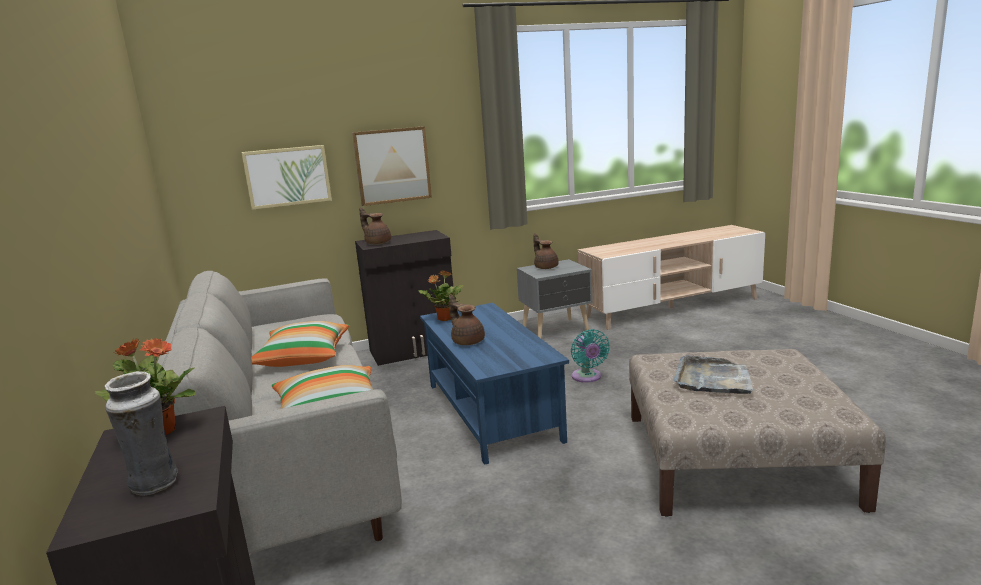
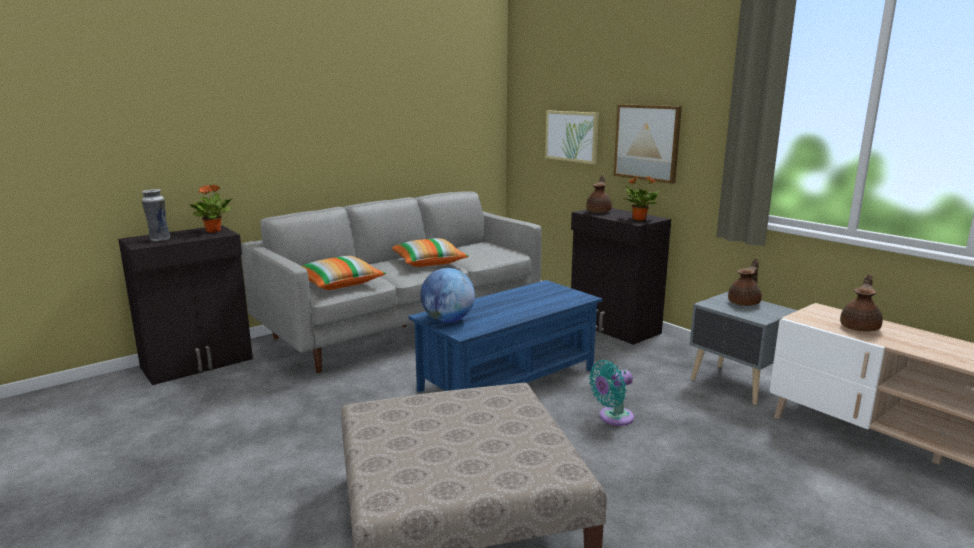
camera: 70 degrees right, 0 degrees up
potted plant [418,270,464,321] -> potted plant moved to [623,176,660,221]
brown teapot [449,294,485,345] -> brown teapot moved to [840,274,883,332]
grey tray [674,355,754,394] -> none
none -> globe [420,268,475,322]

